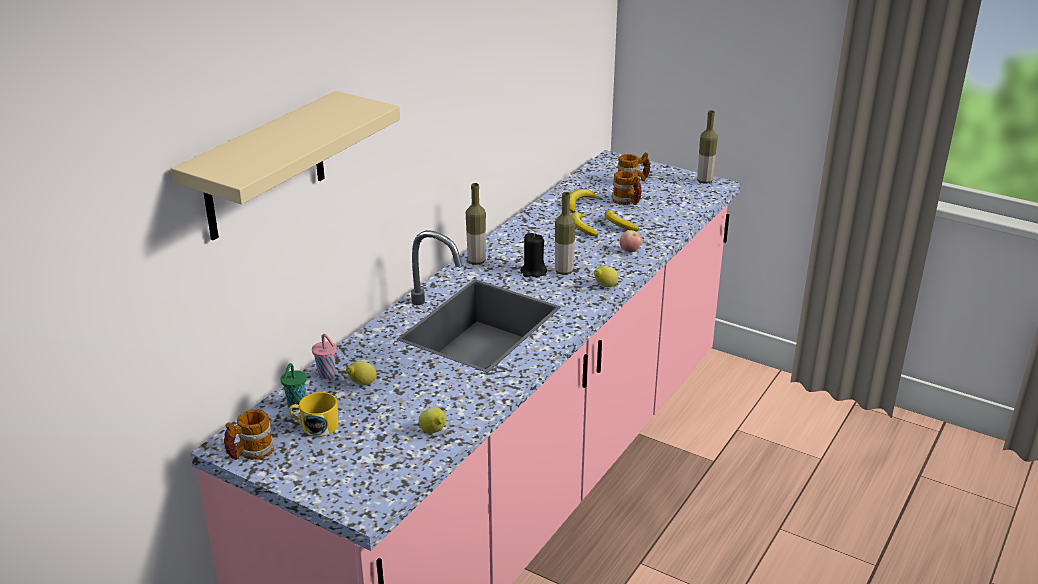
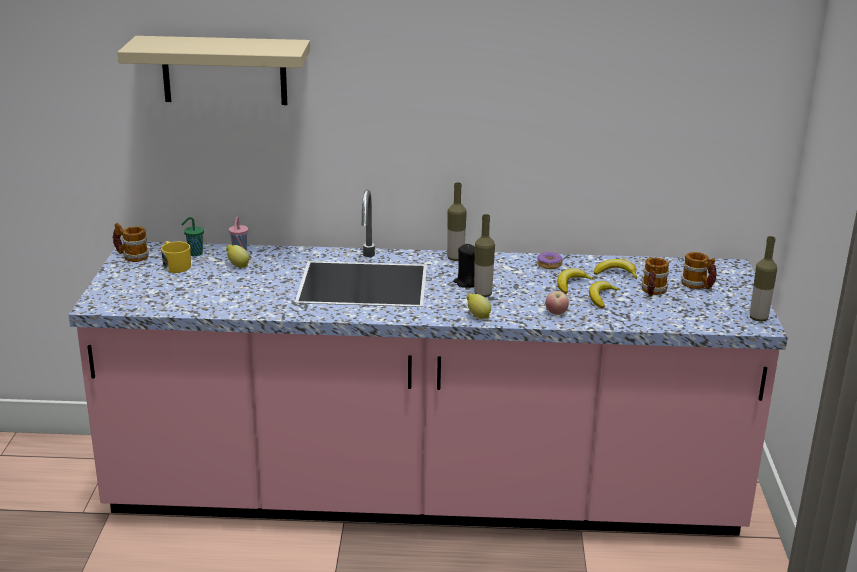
camera: 60 degrees right, 5 degrees down
lemon [419,407,446,434] -> none
none -> donut [537,252,562,269]

